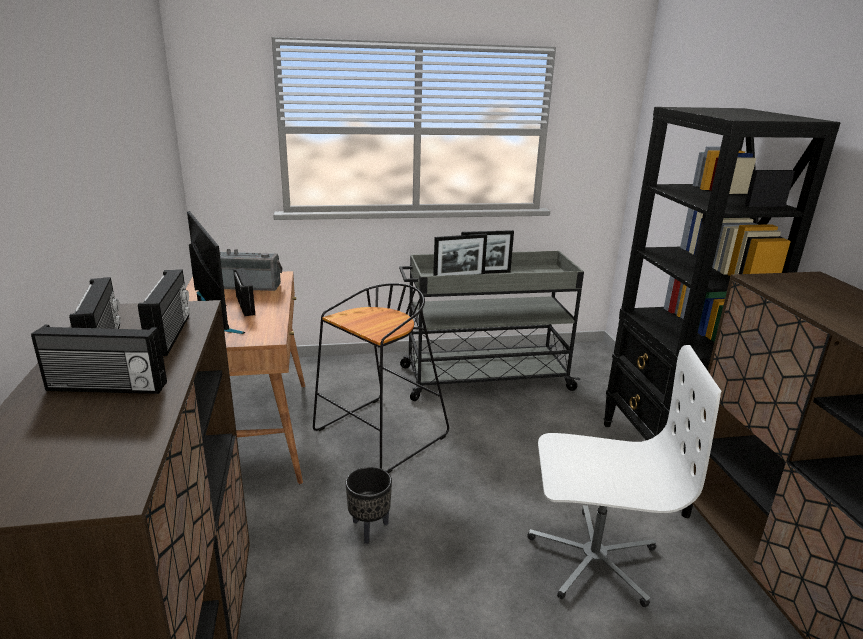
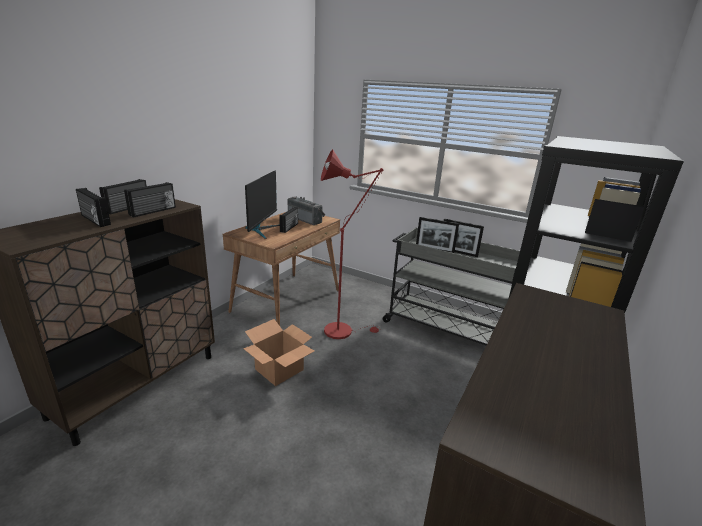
camera: 40 degrees right, 0 degrees up
black stool [313,283,449,473] -> red floor lamp [321,149,383,339]
black planter [345,467,392,544] -> cardboard box [243,319,314,386]
white office chair [527,345,721,607] -> none

